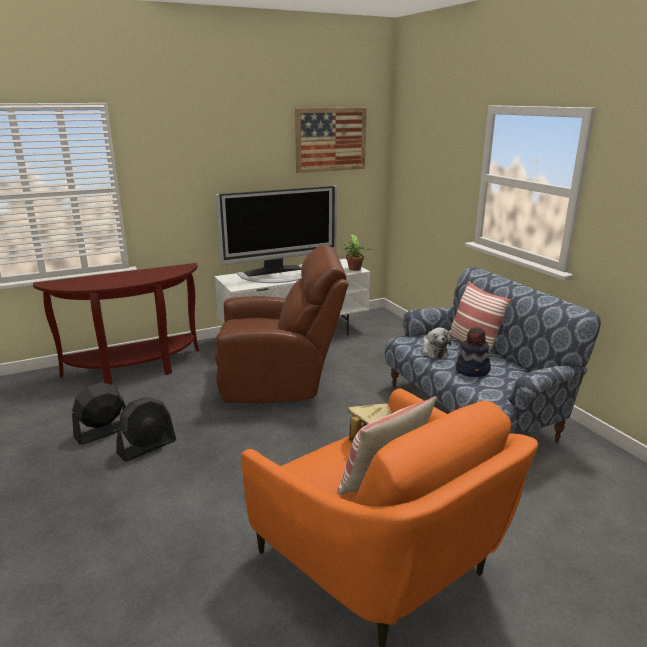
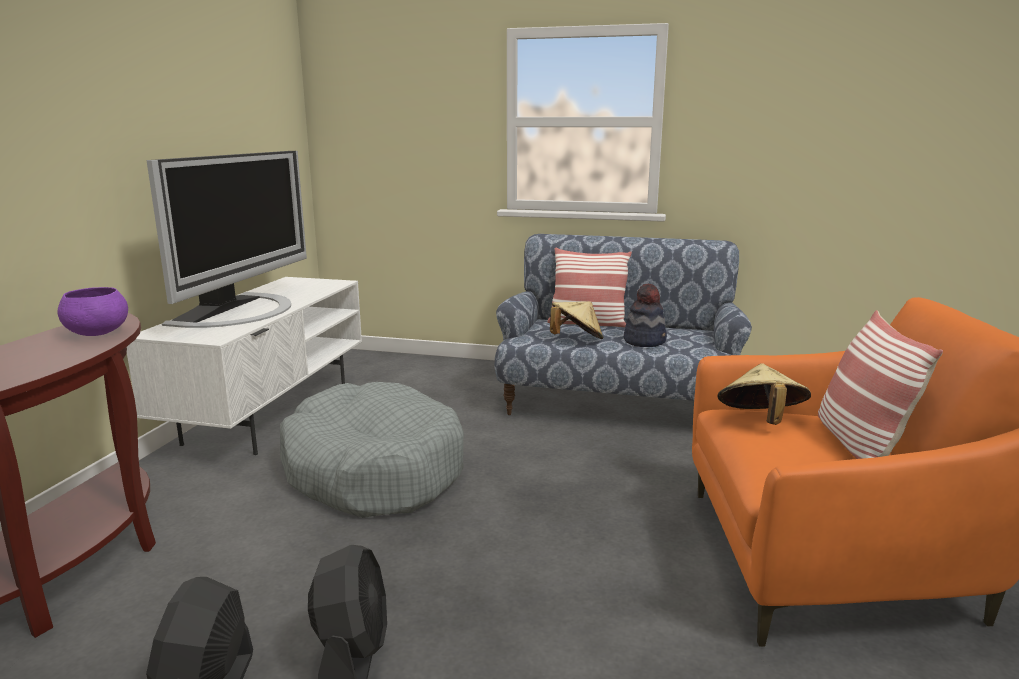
camera: 50 degrees left, 5 degrees down
brown armchair [215,245,348,403] -> grey dog bed [280,382,464,518]
picture [295,107,367,173] -> none
potted plant [344,234,371,271] -> none
plush toy [422,328,451,359] -> beige hat [550,301,604,339]
none -> purple bowl [58,287,128,336]

